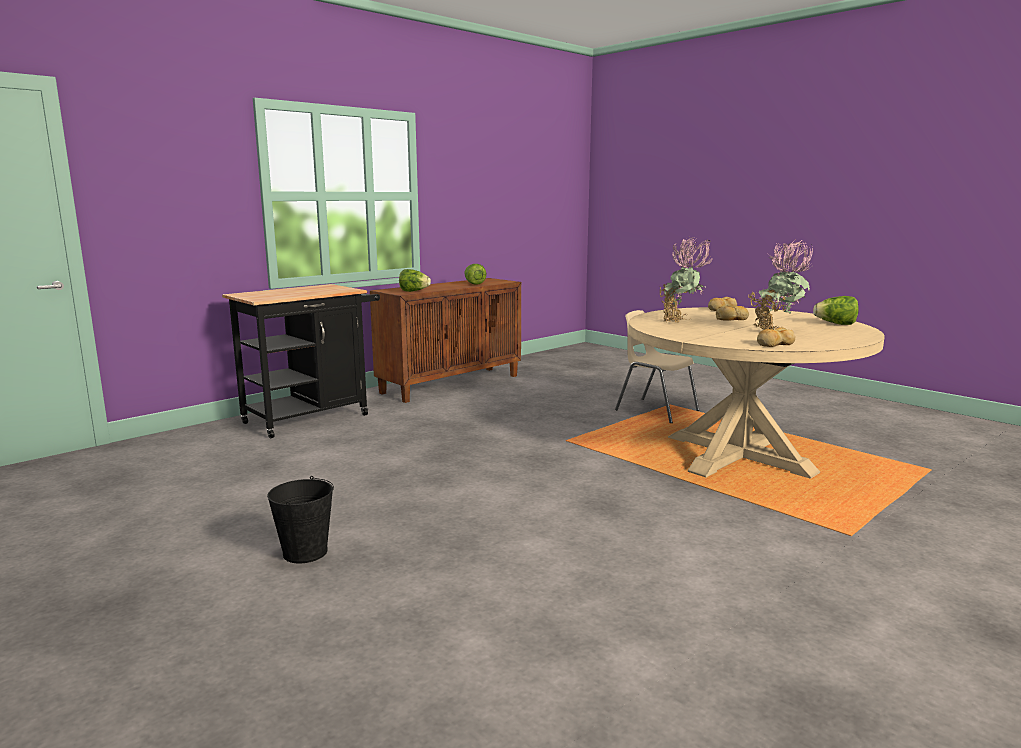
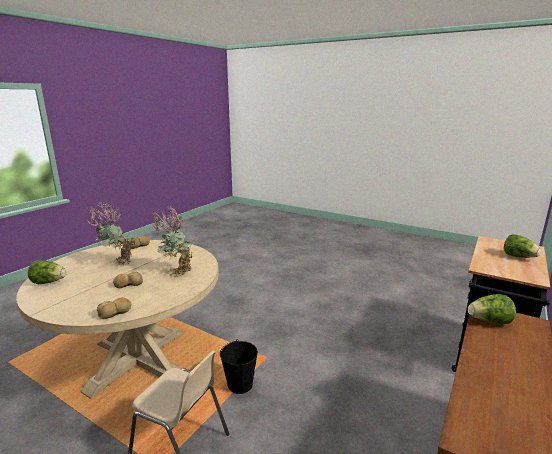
camera: 165 degrees right, 5 degrees up
black bucket [267,476,334,563] -> black bucket moved to [220,339,258,394]
lettuce [464,264,486,285] -> lettuce moved to [504,234,541,258]

